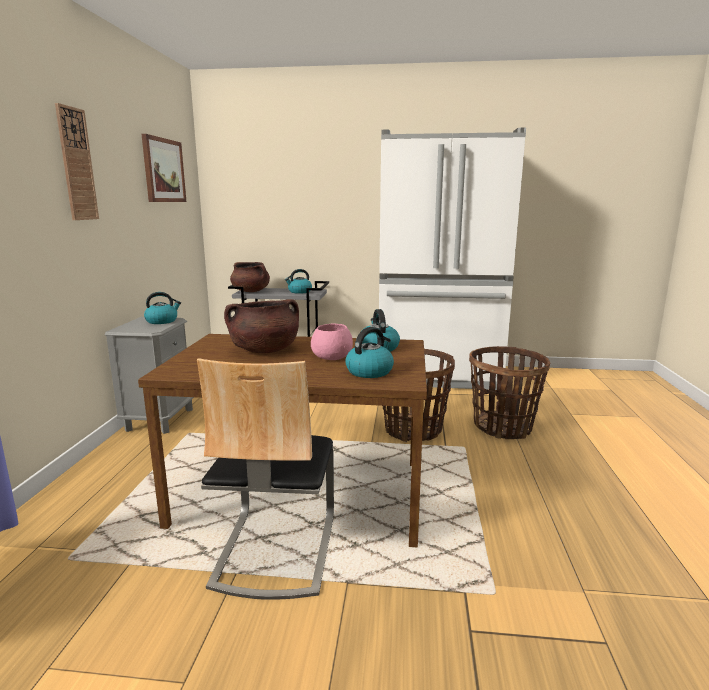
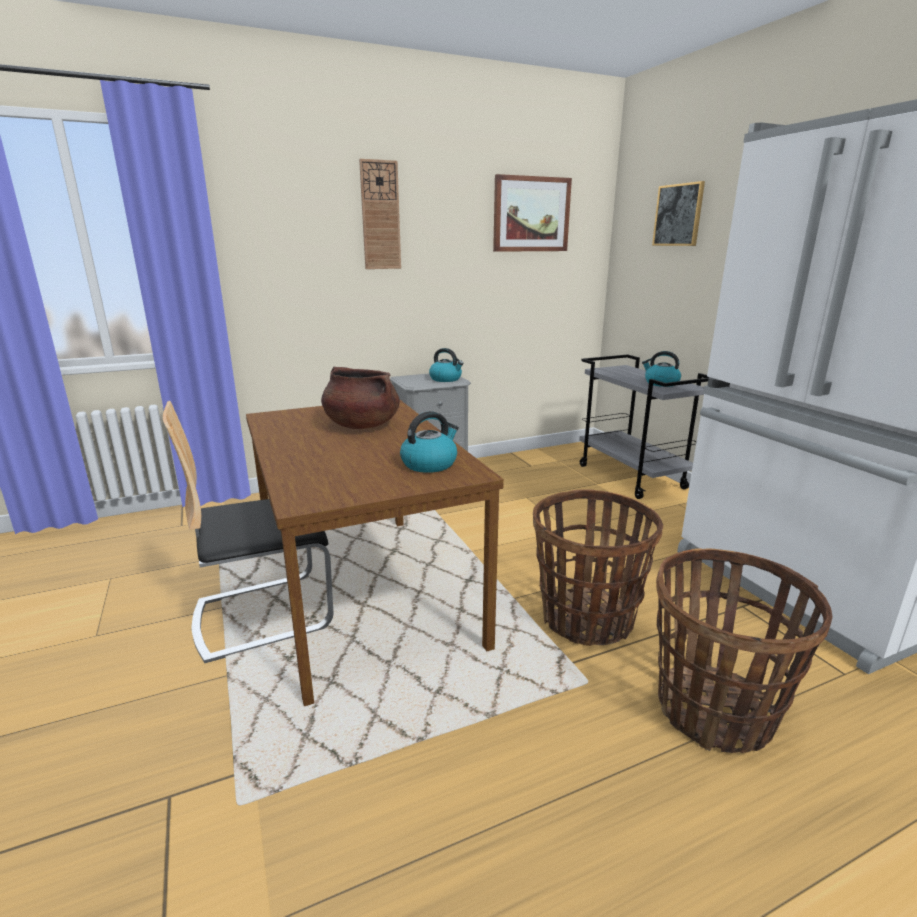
camera: 60 degrees right, 5 degrees up
brown cooking pot [230,262,270,292] -> none
pink bowl [311,324,353,360] -> none
kettle [345,327,394,378] -> none
none -> picture [652,181,705,246]

